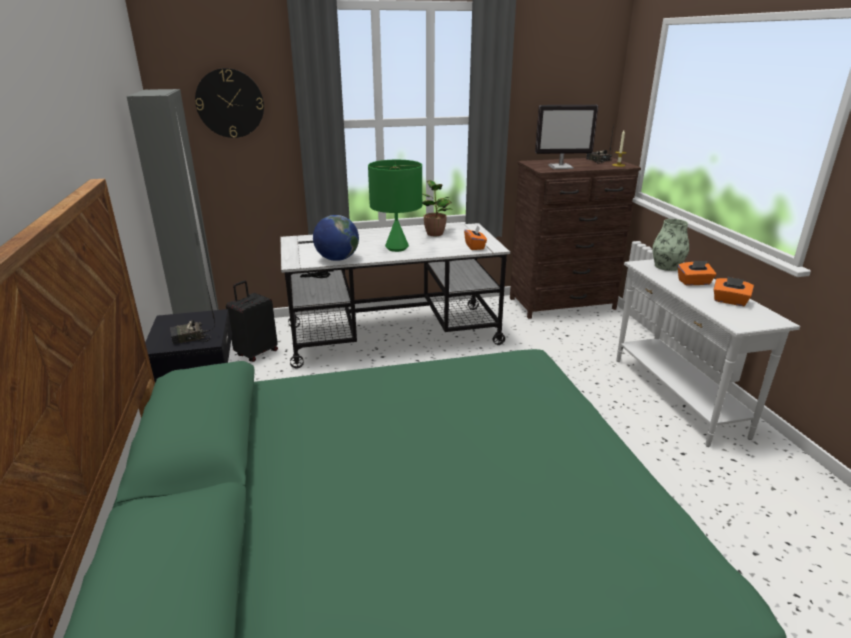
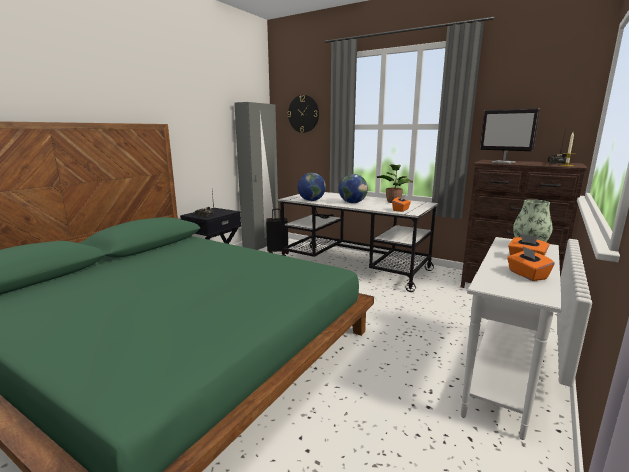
camera: 45 degrees right, 10 degrees down
green table lamp [368,160,422,252] -> globe [339,174,368,203]

